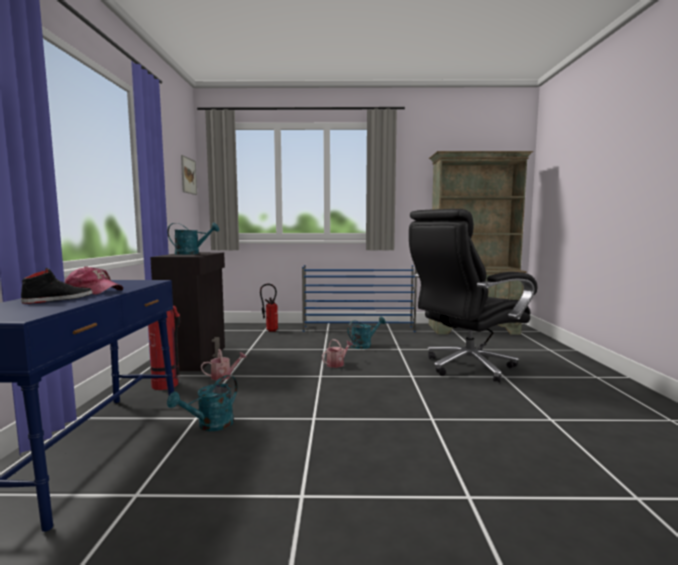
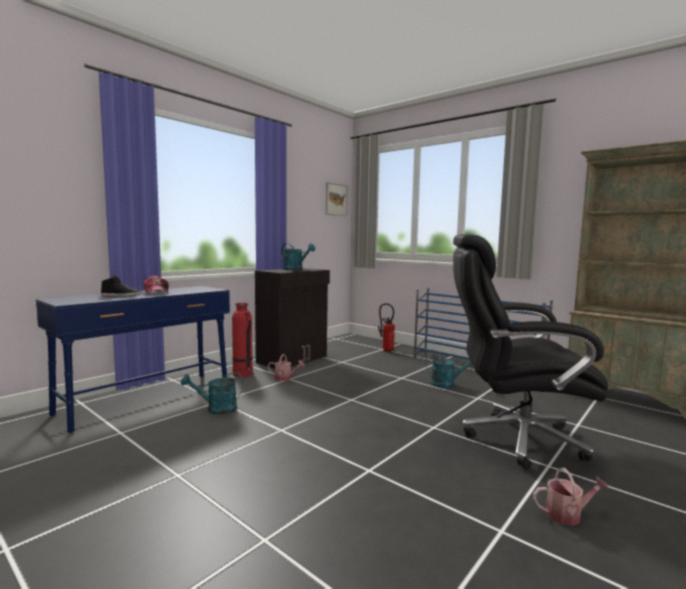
camera: 40 degrees right, 0 degrees up
watering can [322,339,353,368] -> watering can moved to [533,468,610,526]

